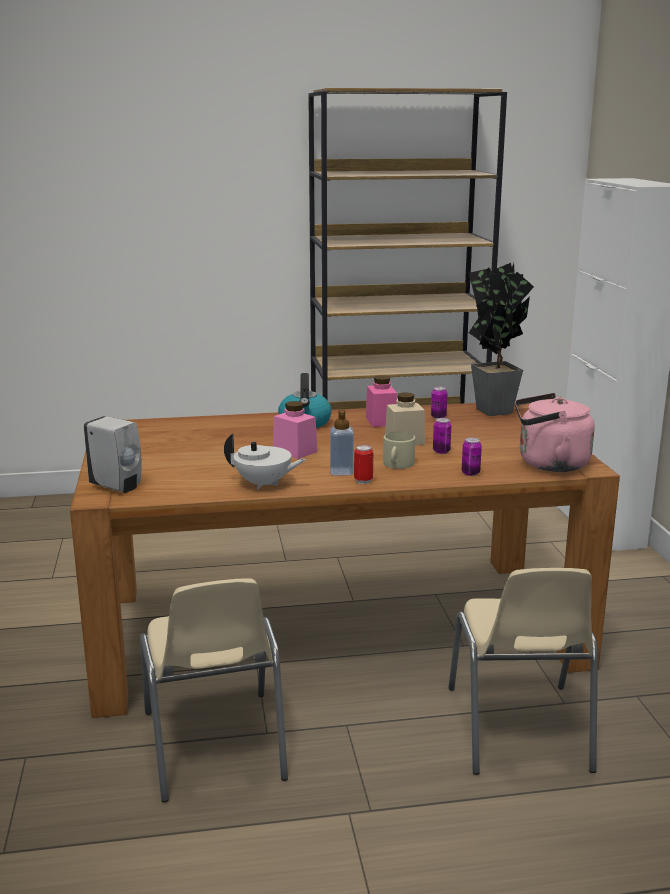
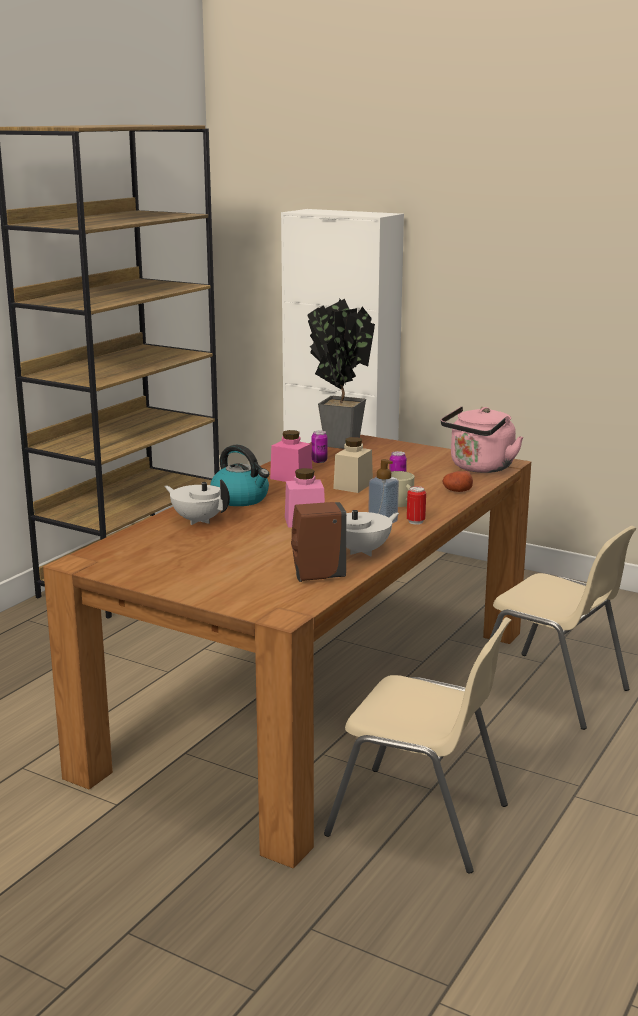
camera: 50 degrees left, 0 degrees up
white soap dispenser [84,416,141,493] -> none
can [462,437,482,476] -> potato [443,471,473,492]
none -> white teapot [164,479,230,525]
none -> brown soap dispenser [291,502,347,582]

